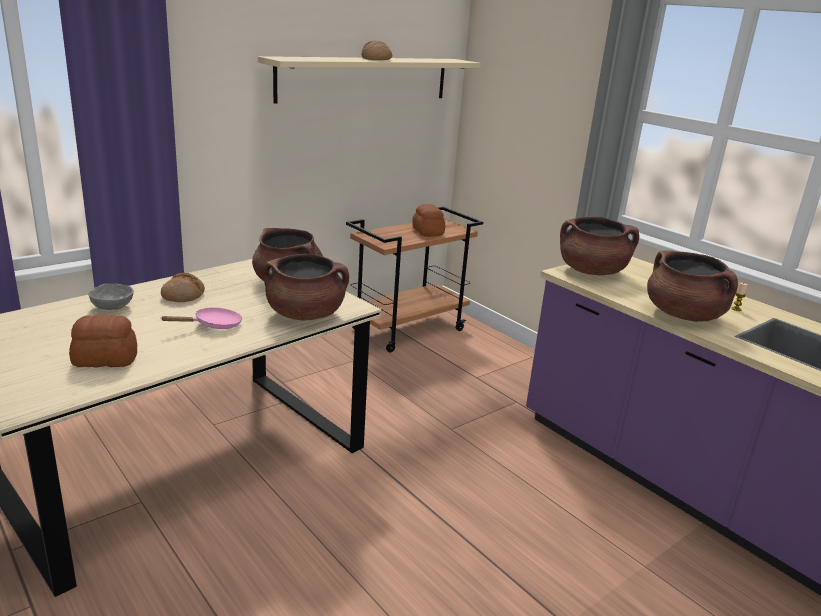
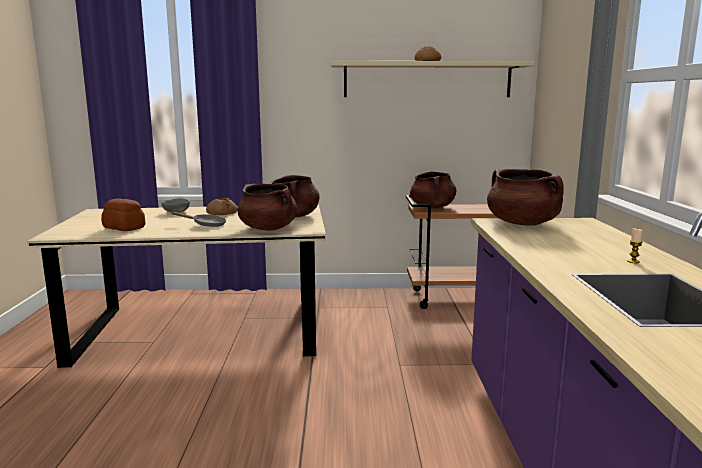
camera: 40 degrees right, 10 degrees down
pink frying pan [161,307,242,329] -> grey frying pan [171,212,226,227]
bread [412,204,446,237] -> none
brown cooking pot [647,251,738,322] -> brown cooking pot moved to [410,171,457,208]

